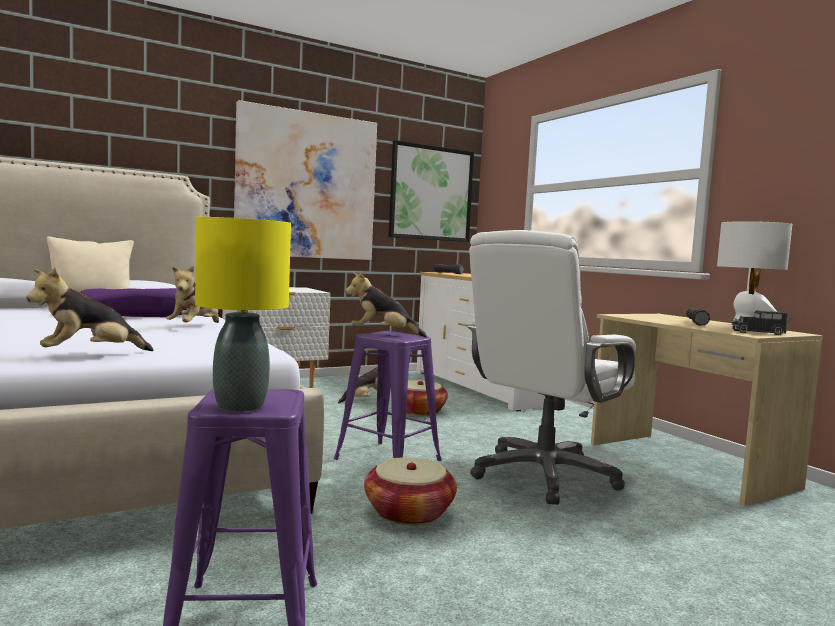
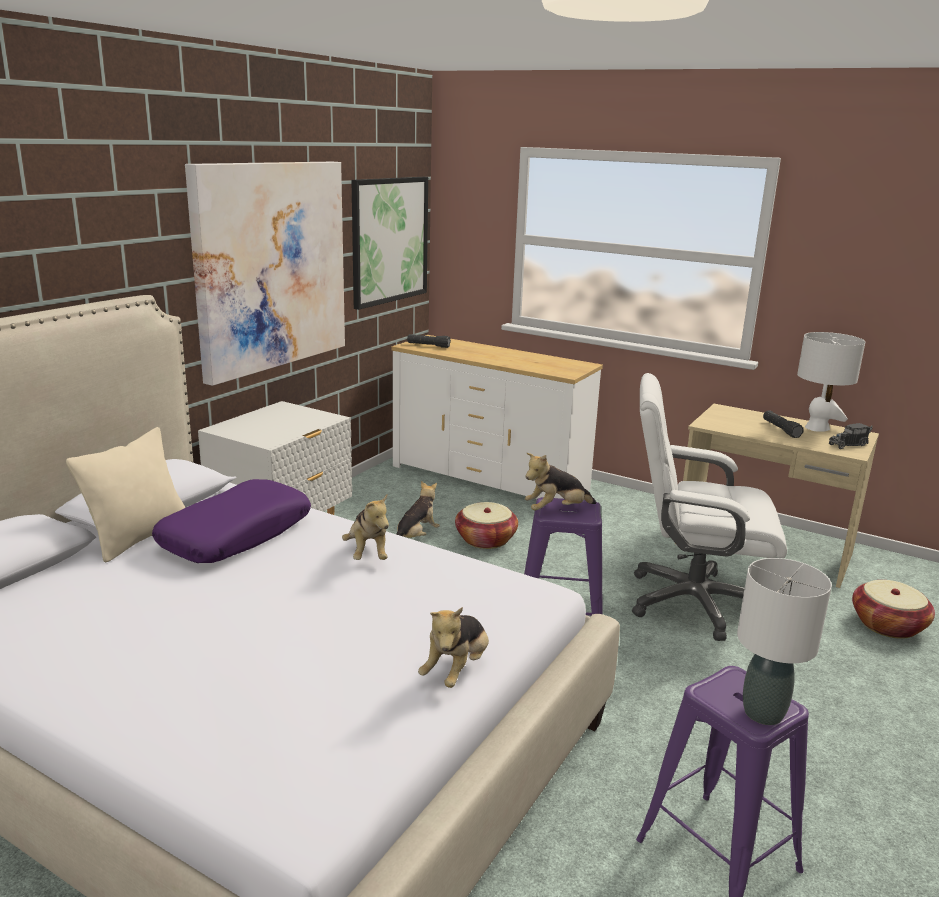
camera: 30 degrees left, 15 degrees up
yellow table lamp [195,217,291,412] -> white table lamp [737,558,832,725]
basket [364,457,457,525] -> basket moved to [852,580,935,639]
white office chair [467,230,636,505] -> white office chair turned 90 degrees clockwise [632,373,787,641]

